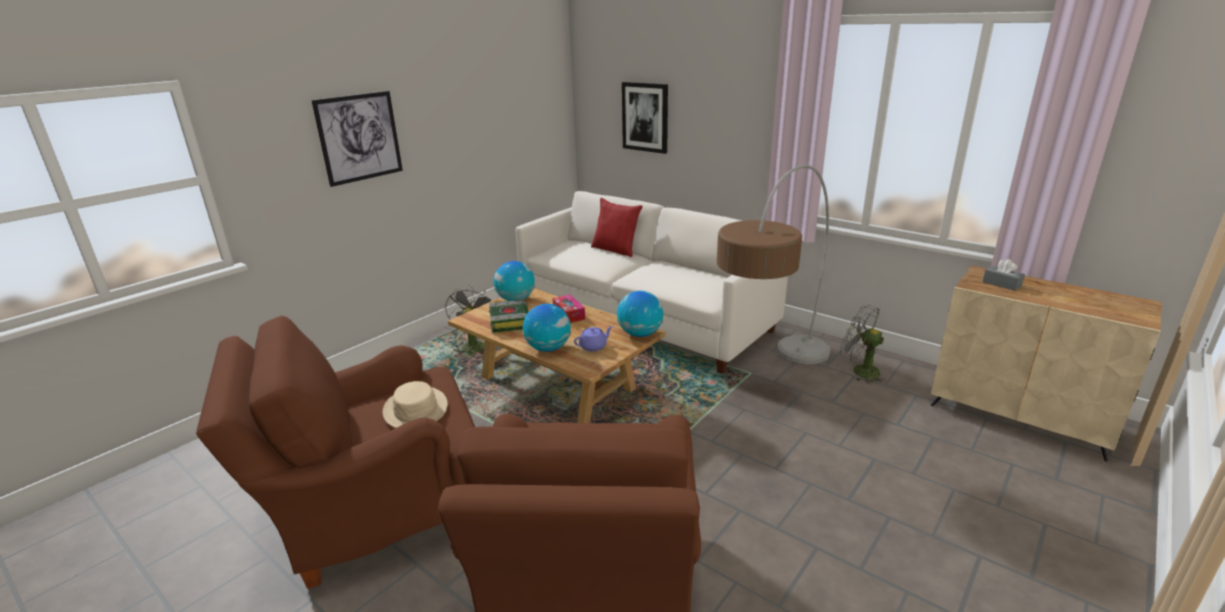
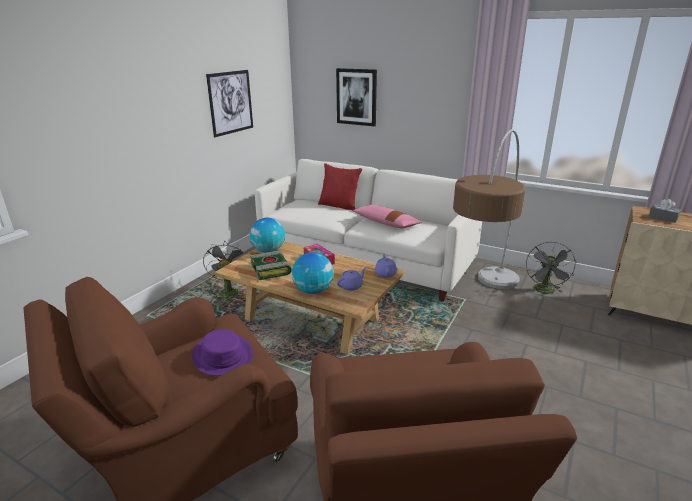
camera: 10 degrees left, 0 degrees up
picture [311,91,403,187] -> picture moved to [206,70,253,137]
beige hat [383,381,448,428] -> purple hat [192,329,253,376]
globe [617,291,663,337] -> purple teapot [375,254,397,278]
grey fan [841,305,886,383] -> grey fan turned 105 degrees counterclockwise [526,242,577,294]
none -> pink pillow [352,205,422,229]

